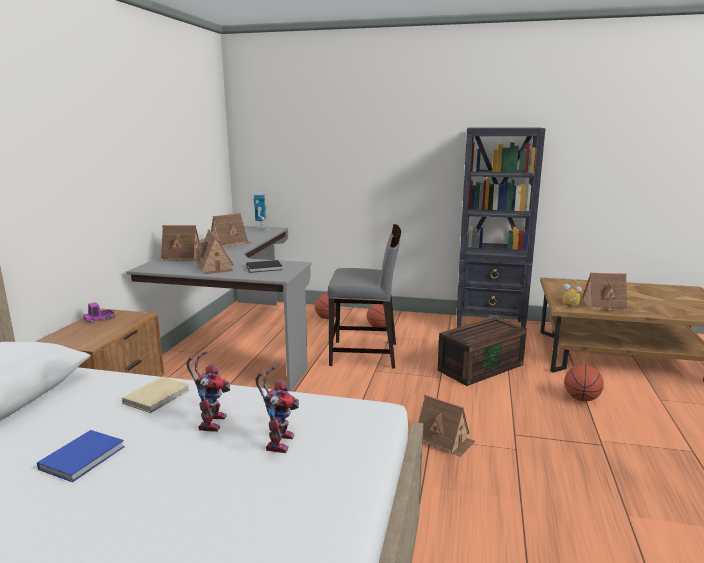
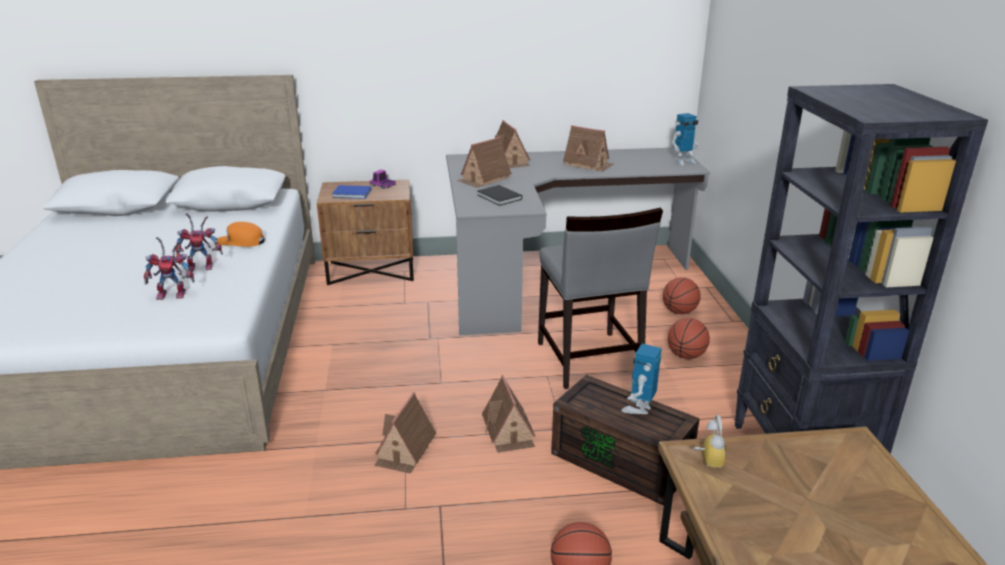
camera: 70 degrees right, 10 degrees up
blue book [37,430,125,482] -> blue book moved to [332,185,371,199]
beige book [122,376,190,413] -> orange cap [214,222,265,247]
toy house [582,272,633,312] -> toy house moved to [482,375,535,453]
none -> toy robot [621,343,662,414]

